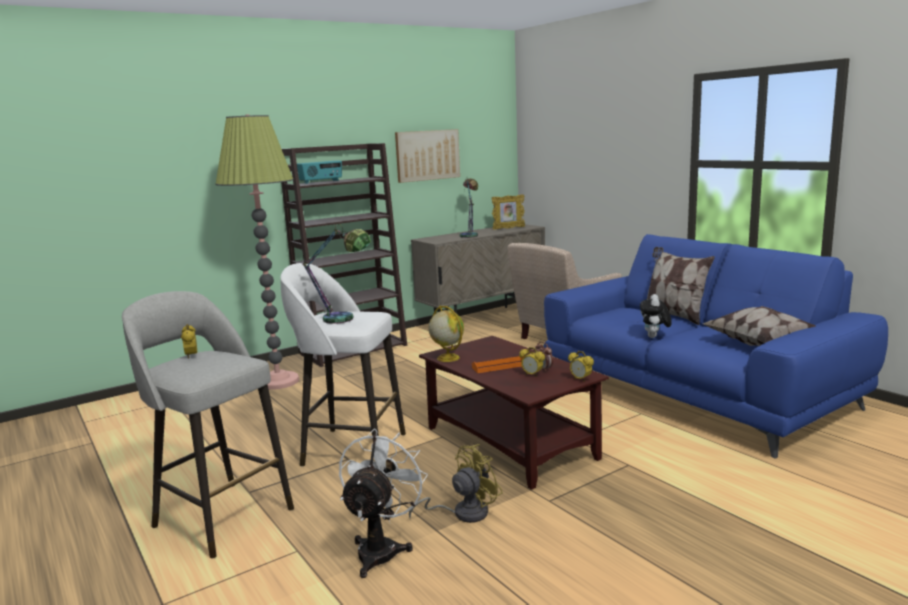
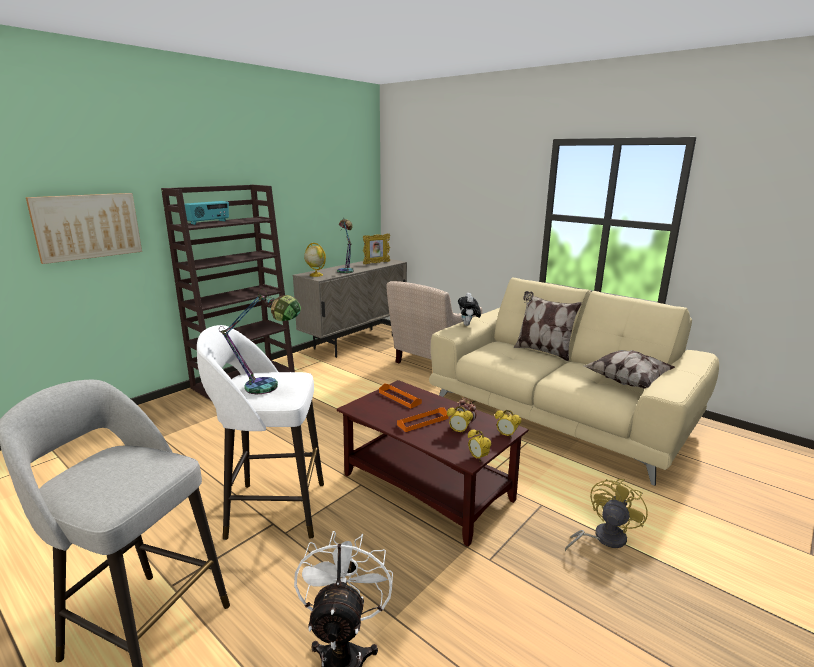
camera: 15 degrees left, 5 degrees up
alarm clock [181,324,197,359] -> alarm clock moved to [468,429,491,462]
floor lamp [216,115,299,390] -> none
picture [395,129,460,183] -> picture moved to [26,193,142,264]
yellow fan [409,444,503,523] -> yellow fan moved to [565,479,648,552]
globe [428,306,464,362] -> globe moved to [304,243,326,277]
blue sofa [543,234,888,459] -> beige sofa [429,277,719,486]
plush toy [640,294,672,338] -> plush toy moved to [458,293,481,326]
none -> orange tray [379,383,422,408]

